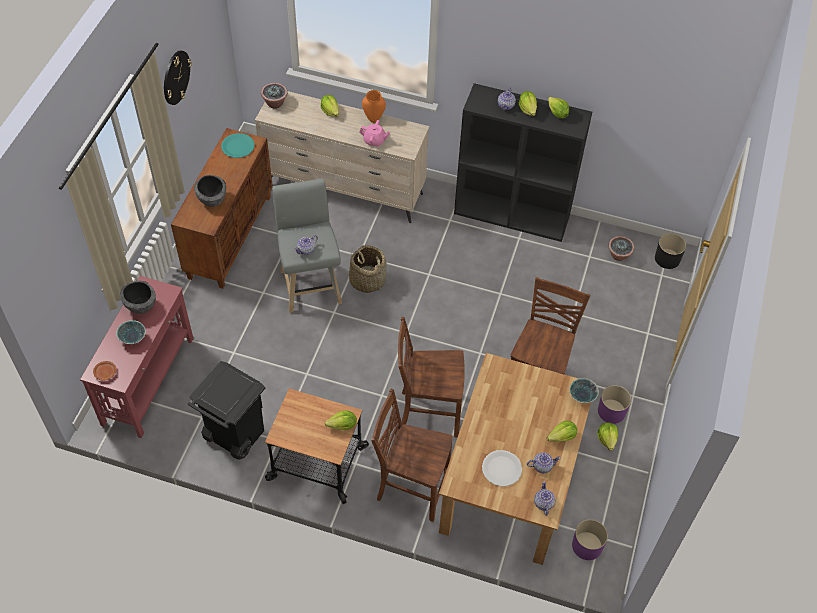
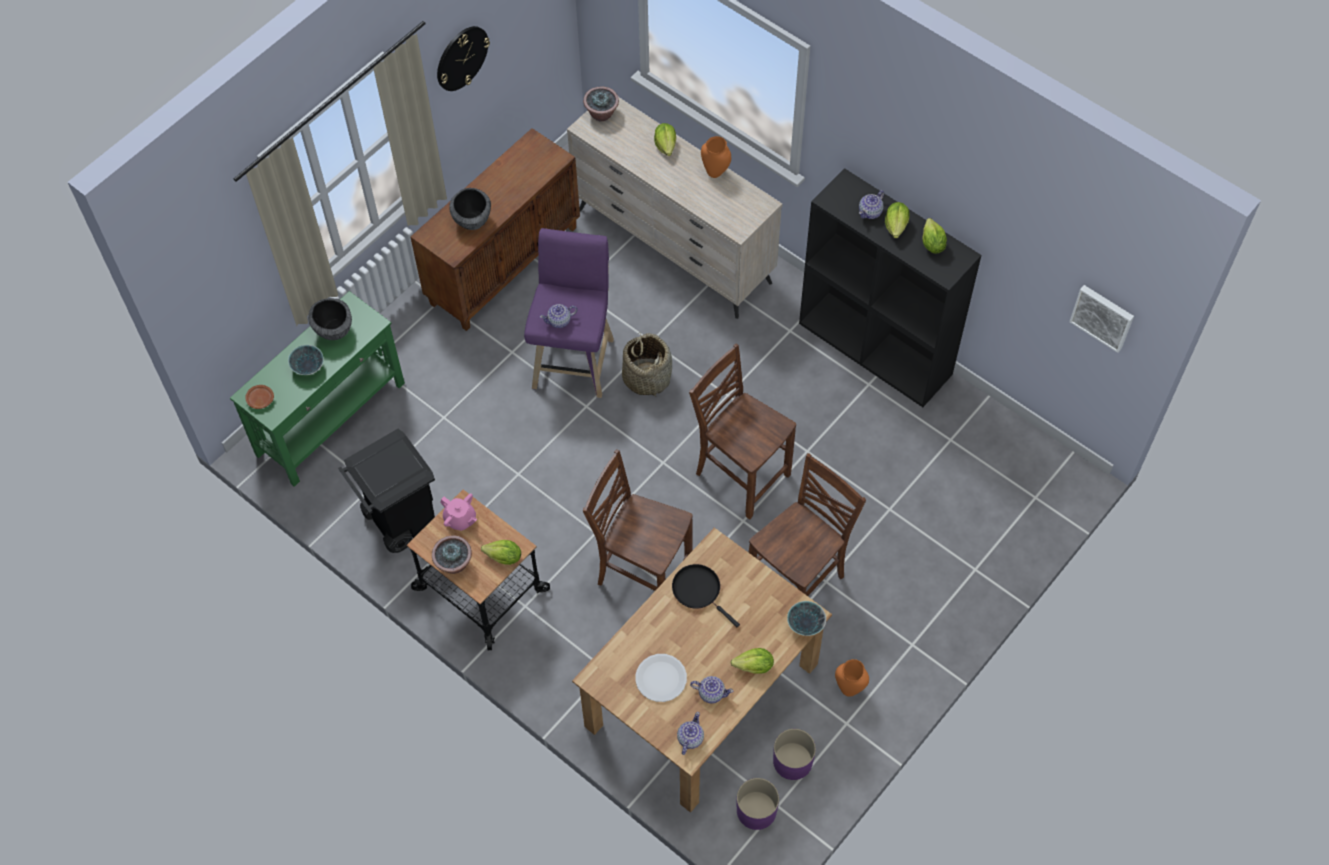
camera: 25 degrees right, 5 degrees up
red console table [80,276,194,438] -> green console table [230,291,405,487]
turquoise plate [221,133,255,158] -> none
grey stool [272,178,342,313] -> purple stool [524,228,614,398]
pink teapot [359,120,390,147] -> pink teapot moved to [440,494,477,531]
brown chair [371,388,453,522] -> brown chair moved to [689,343,796,519]
lettuce [597,422,618,451] -> orange vase [835,659,869,697]
purple planter [598,385,631,424] -> purple planter moved to [773,729,816,780]
potted plant [608,236,635,261] -> potted plant moved to [432,535,472,574]
black planter [655,233,686,269] -> none
none -> black frying pan [672,564,740,627]
none -> picture [1069,285,1134,353]

